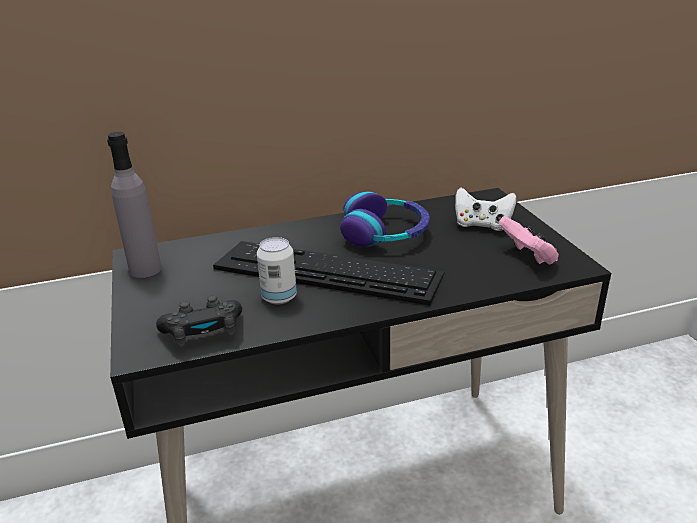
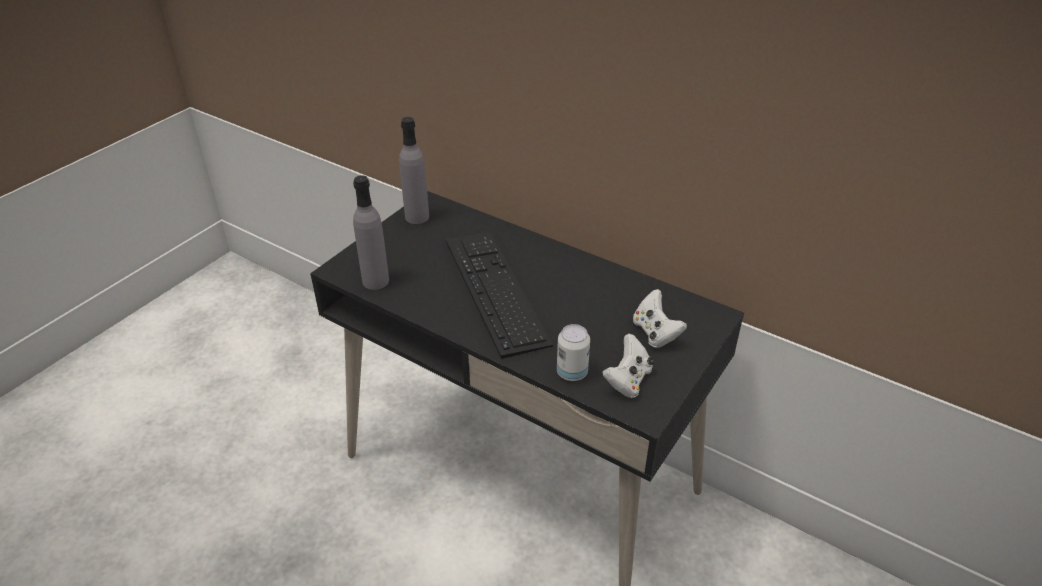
camera: 50 degrees right, 10 degrees up
black game controller [156,295,242,347] -> grey bottle [353,175,389,290]
can [257,237,297,305] -> can moved to [557,324,590,381]
headphones [340,192,430,247] -> none
pink game controller [499,216,559,264] -> white game controller [602,334,654,398]

